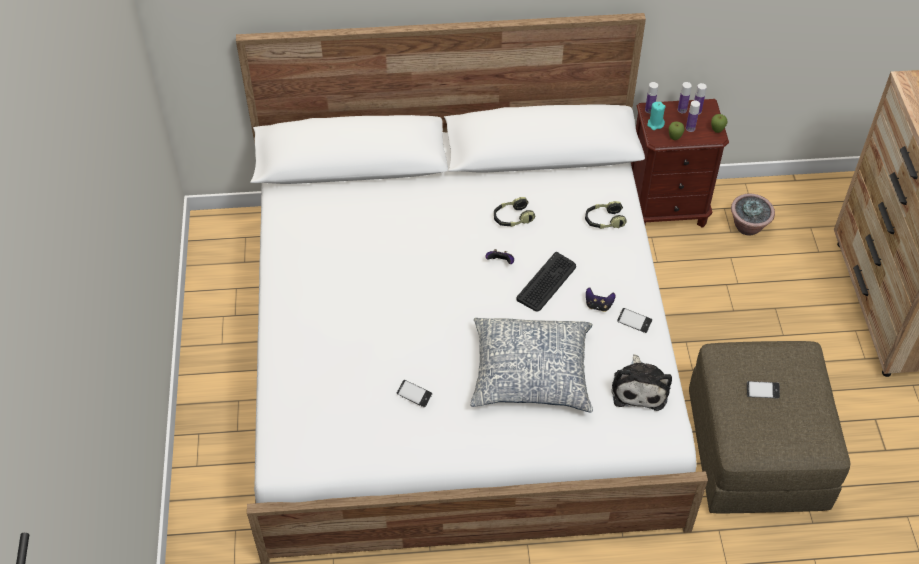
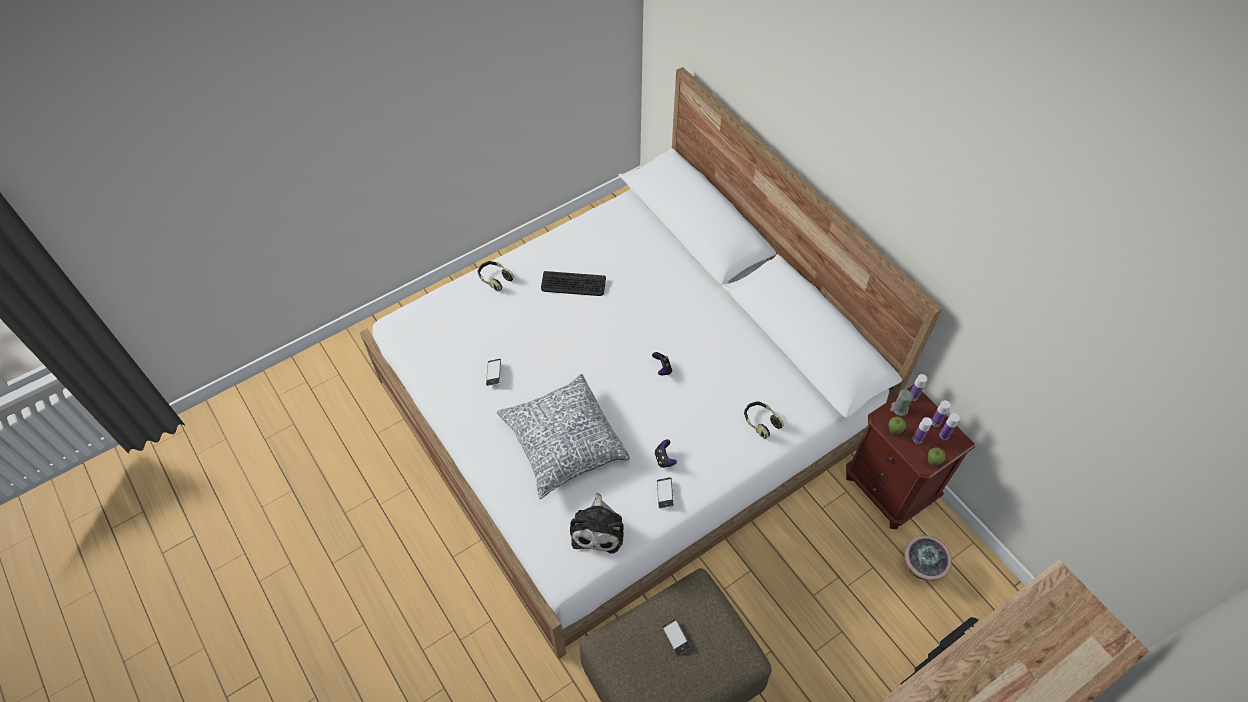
camera: 60 degrees right, 5 degrees up
headphones [494,197,535,227] -> headphones moved to [478,261,514,292]
keyboard [516,252,576,312] -> keyboard moved to [541,271,606,296]
plush toy [612,354,672,411] -> plush toy turned 60 degrees counterclockwise [570,493,624,553]
turquoise candle [647,102,666,130] -> grey candle [890,389,914,416]

